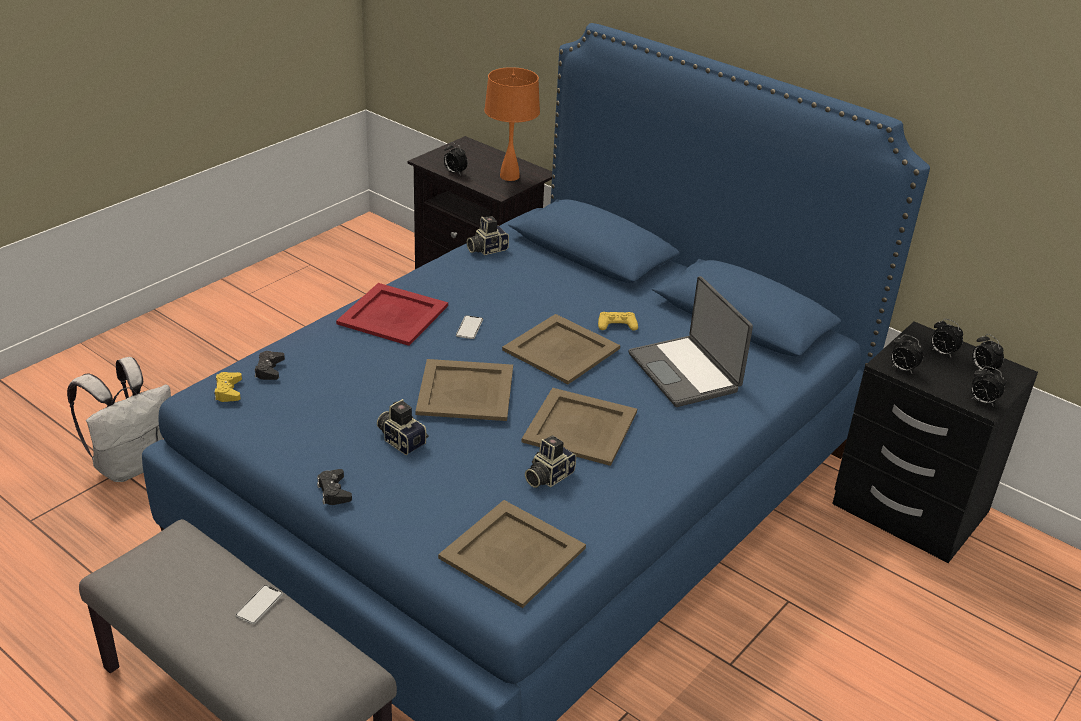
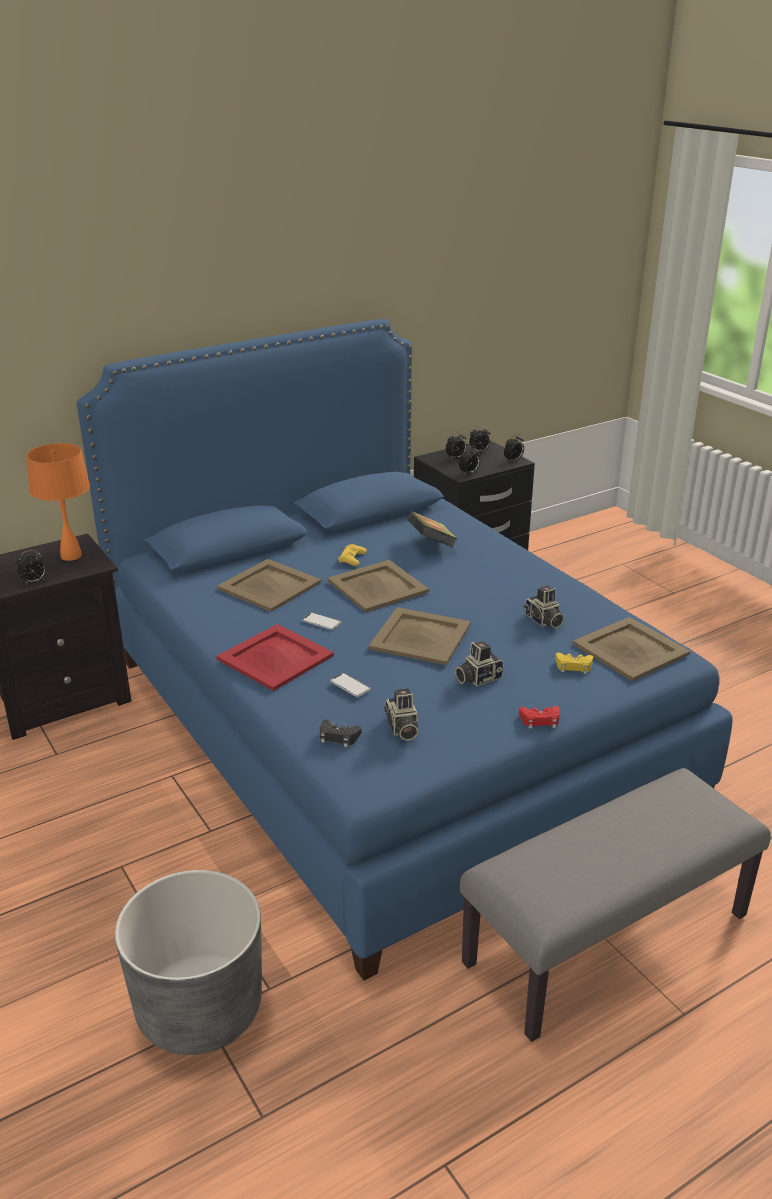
camera: 70 degrees left, 5 degrees down
white backpack [67,357,171,482] -> grey planter [115,870,262,1055]
yellow game controller [214,372,242,402] -> yellow game controller moved to [555,652,593,674]
phone [235,585,283,624] -> phone moved to [330,673,371,697]
black game controller [317,469,352,505] -> red game controller [519,706,559,729]
camera [467,216,509,255] -> camera moved to [384,688,418,741]
beige tray [521,388,637,466] -> beige tray moved to [217,559,321,612]
laptop [628,276,753,407] -> book [407,512,458,547]

